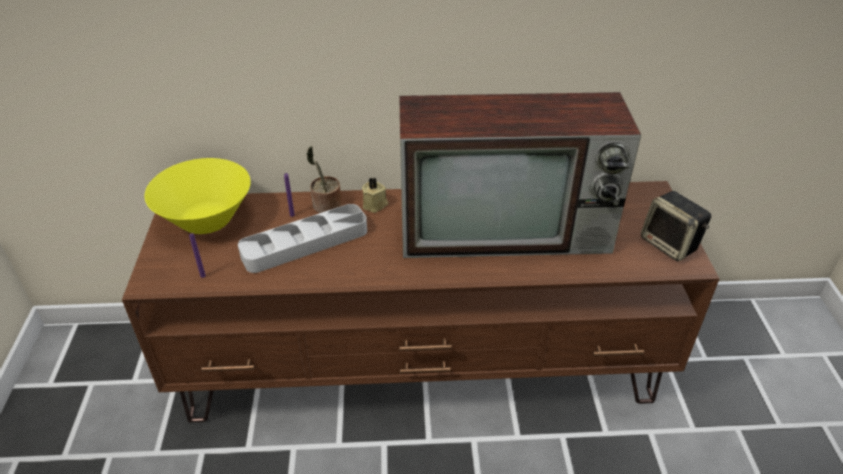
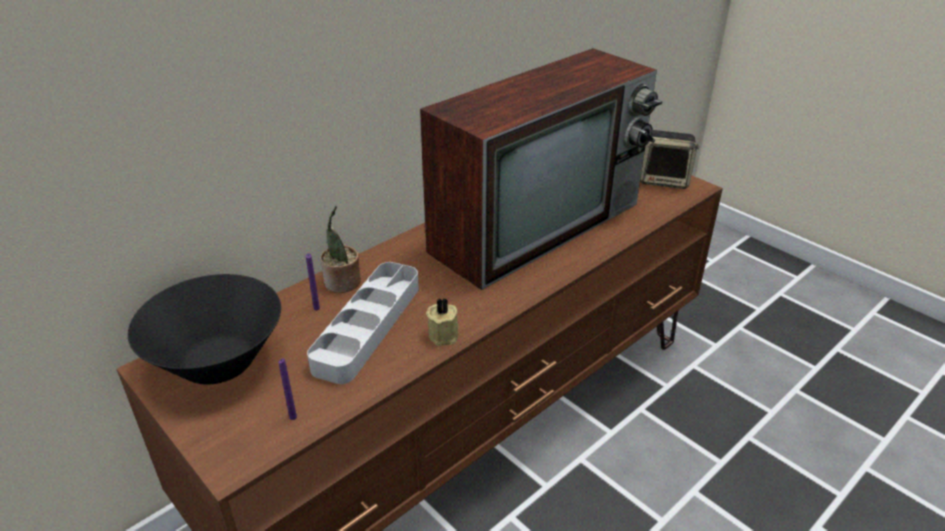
camera: 40 degrees left, 5 degrees down
yellow bowl [144,158,251,234] -> black bowl [128,274,281,385]
beige candle [362,178,388,213] -> beige candle moved to [426,298,459,346]

